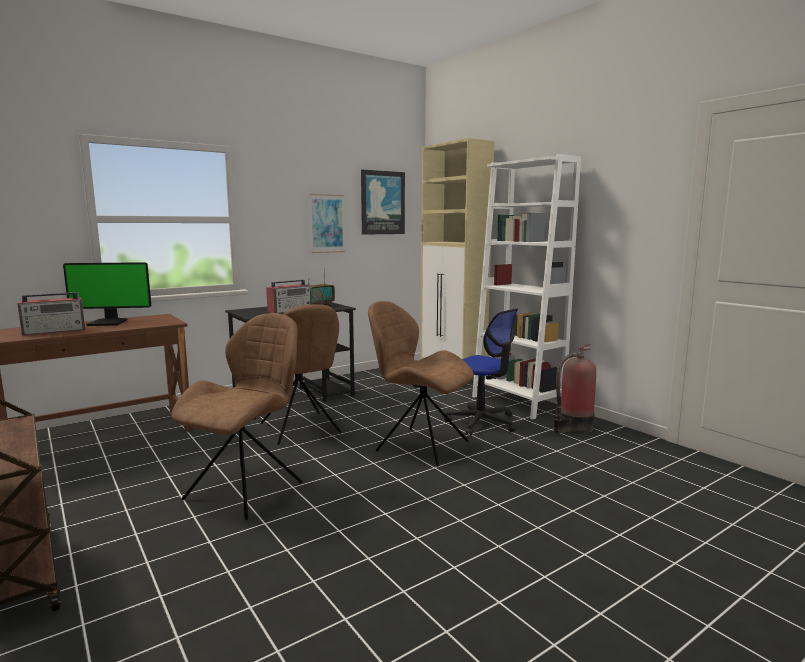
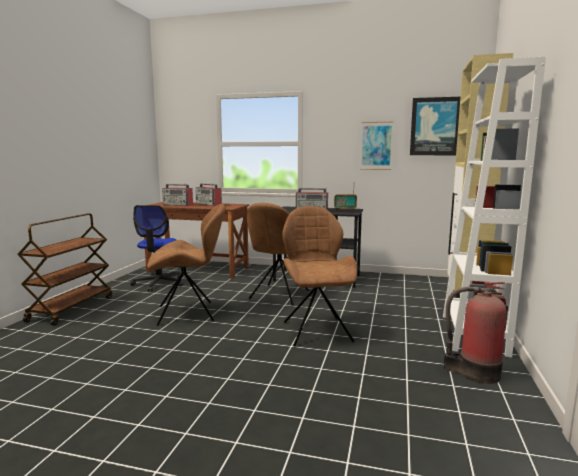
camera: 50 degrees right, 0 degrees up
monitor [63,262,151,326] -> radio [196,184,222,206]
office chair [444,308,518,436] -> office chair moved to [130,205,184,292]

